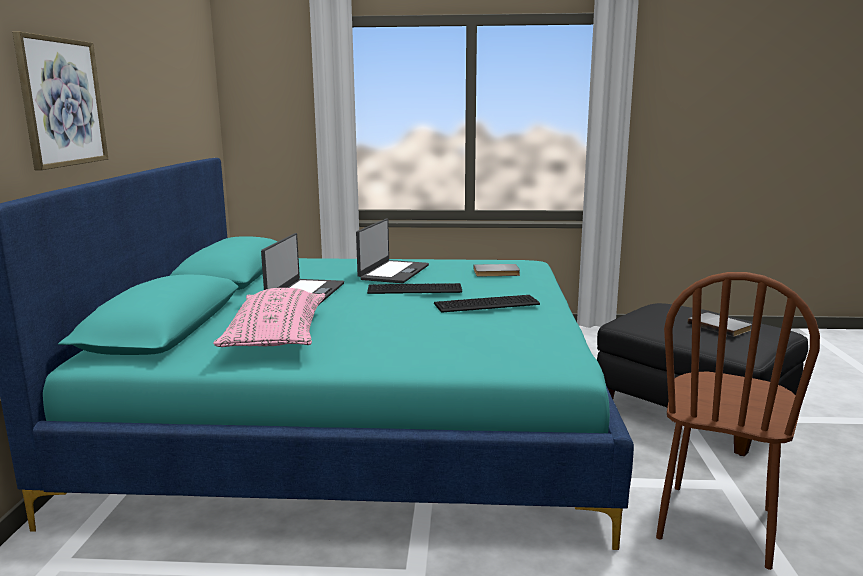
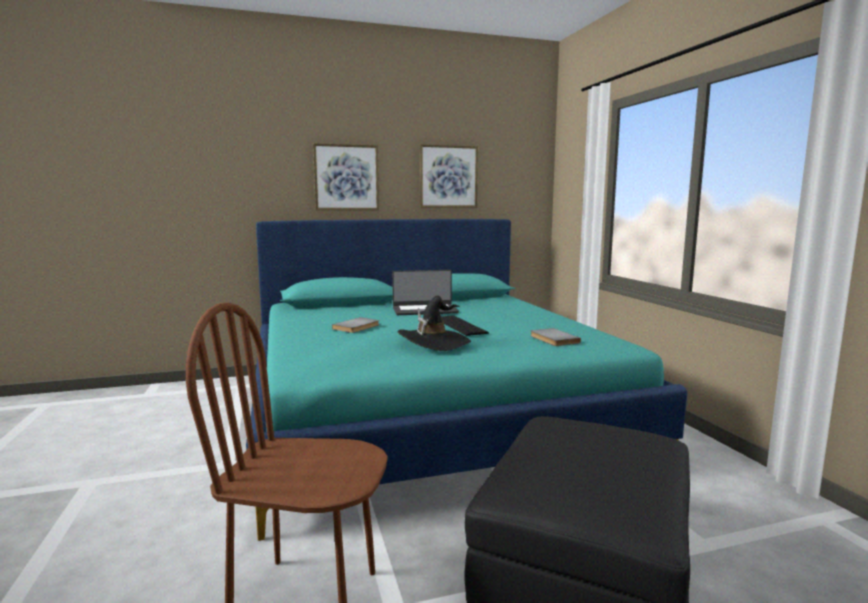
camera: 70 degrees right, 5 degrees down
pink pillow [213,288,325,347] -> none
laptop [356,218,429,283] -> none
keyboard [434,295,540,313] -> black hat [398,296,471,351]
grey book [688,312,752,337] -> grey book moved to [332,317,379,333]
none -> picture [419,144,478,208]

